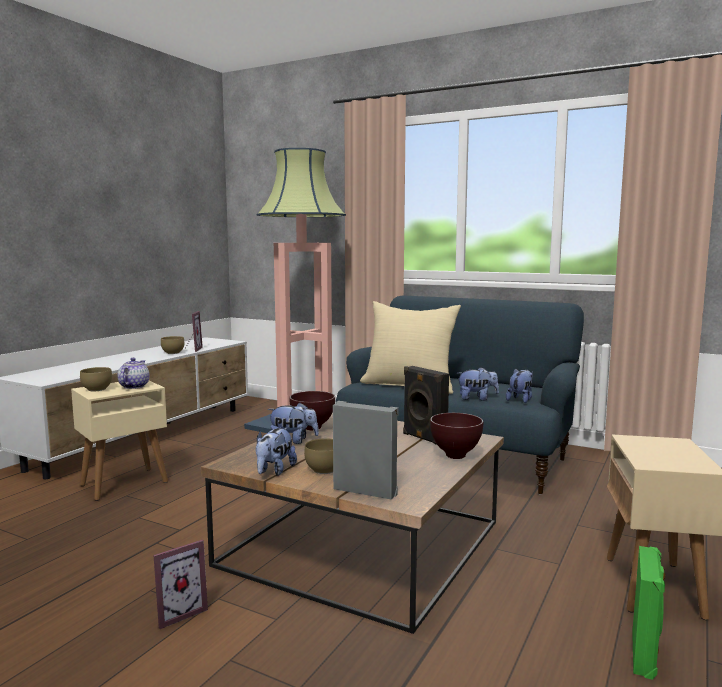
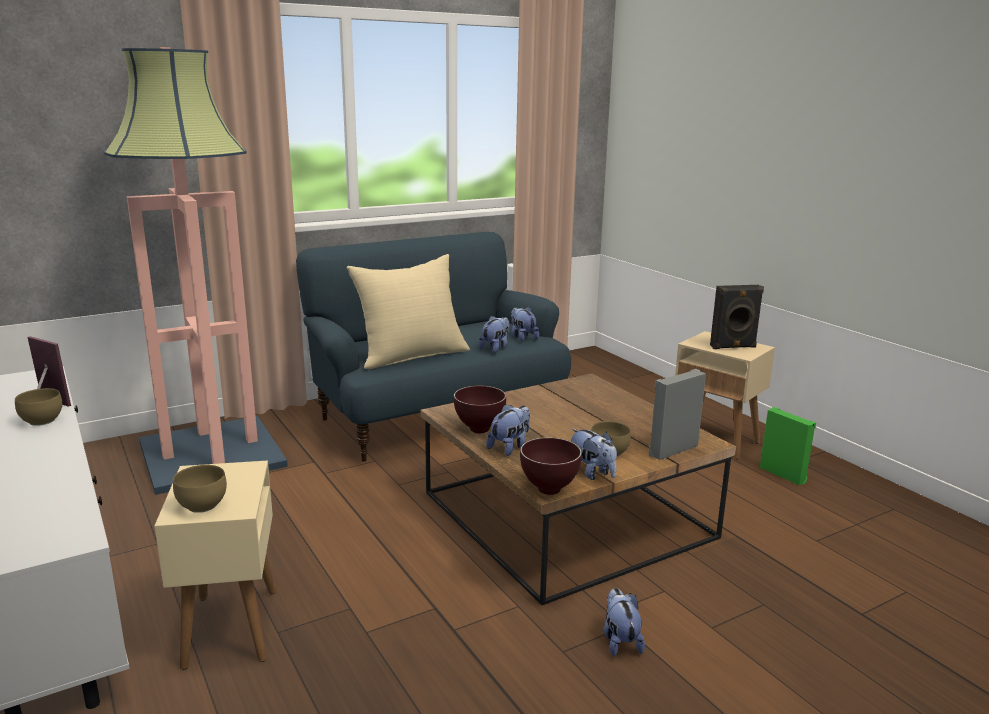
camera: 60 degrees left, 10 degrees up
teapot [118,358,150,389] -> none
picture frame [153,540,208,629] -> plush toy [604,588,645,657]
black speaker [403,366,449,445] -> black speaker moved to [710,285,764,349]
brown bowl [430,413,483,459] -> brown bowl moved to [520,437,582,495]

